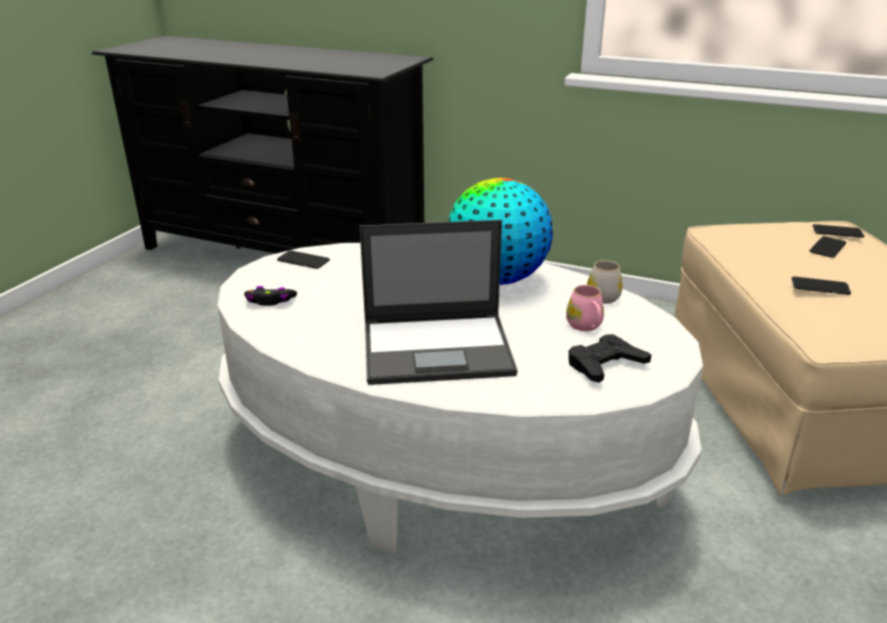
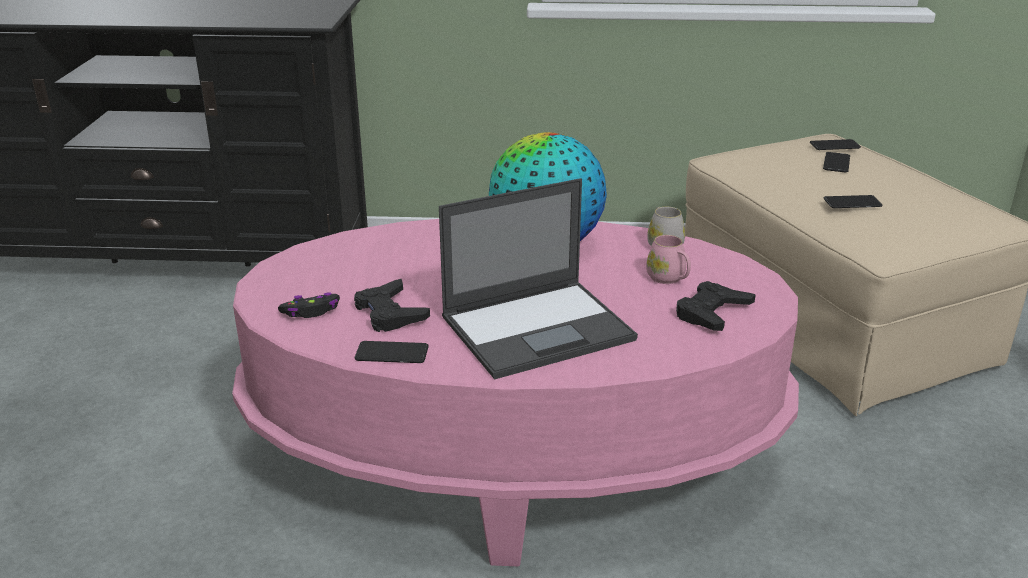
camera: 20 degrees left, 0 degrees up
white coffee table [217,243,703,554] -> pink coffee table [232,219,799,566]
phone [277,251,330,269] -> phone moved to [355,341,429,363]
none -> black game controller [354,279,430,332]

